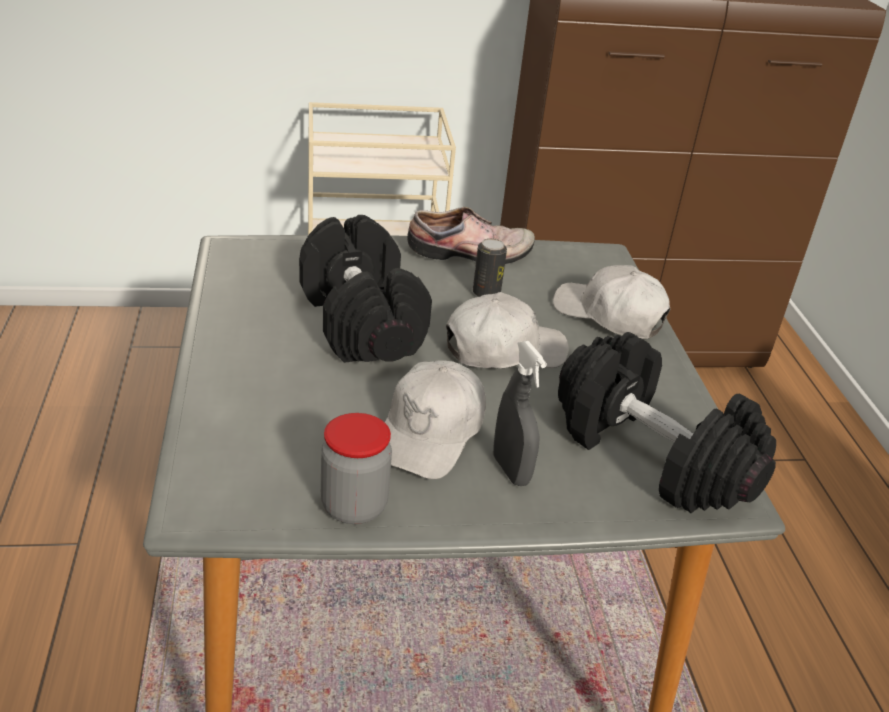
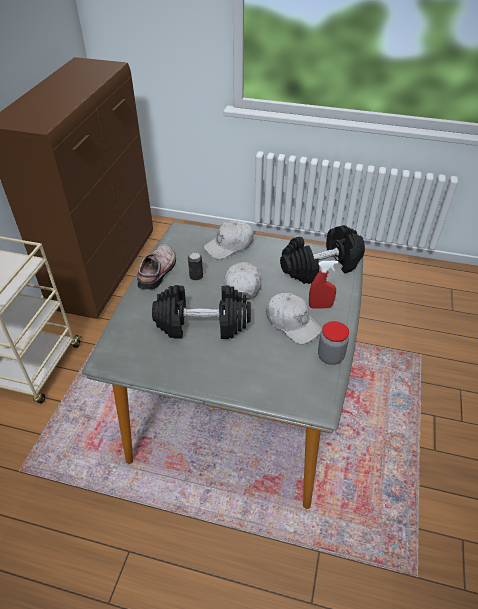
camera: 65 degrees left, 10 degrees up
grey spray bottle [494,341,547,486] -> red spray bottle [309,261,338,309]

